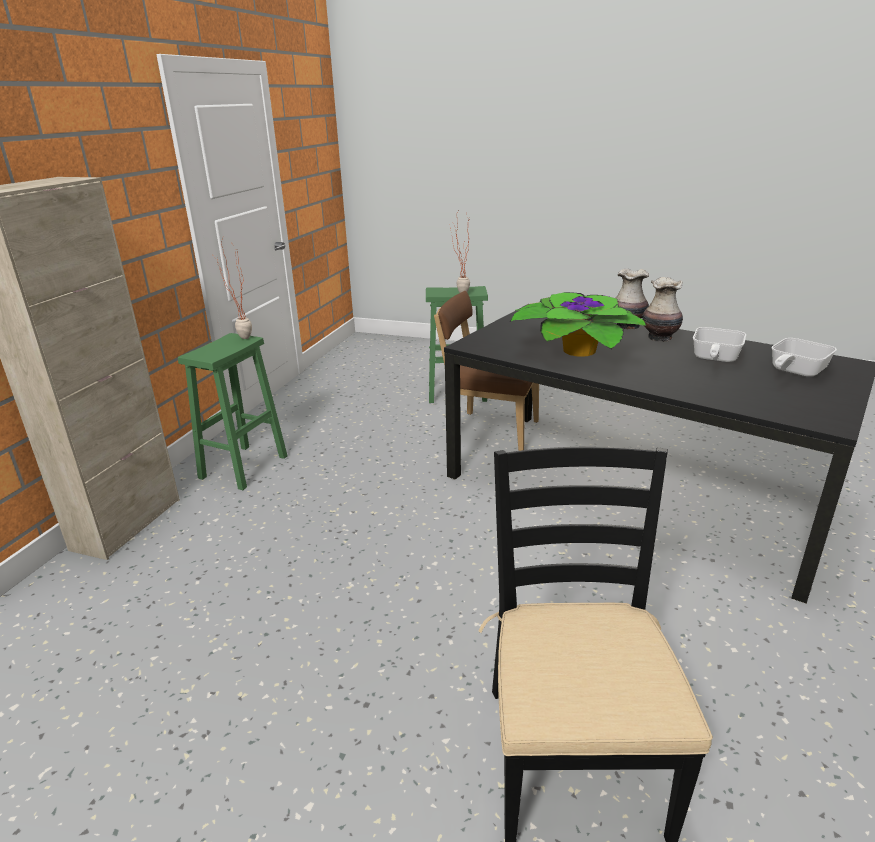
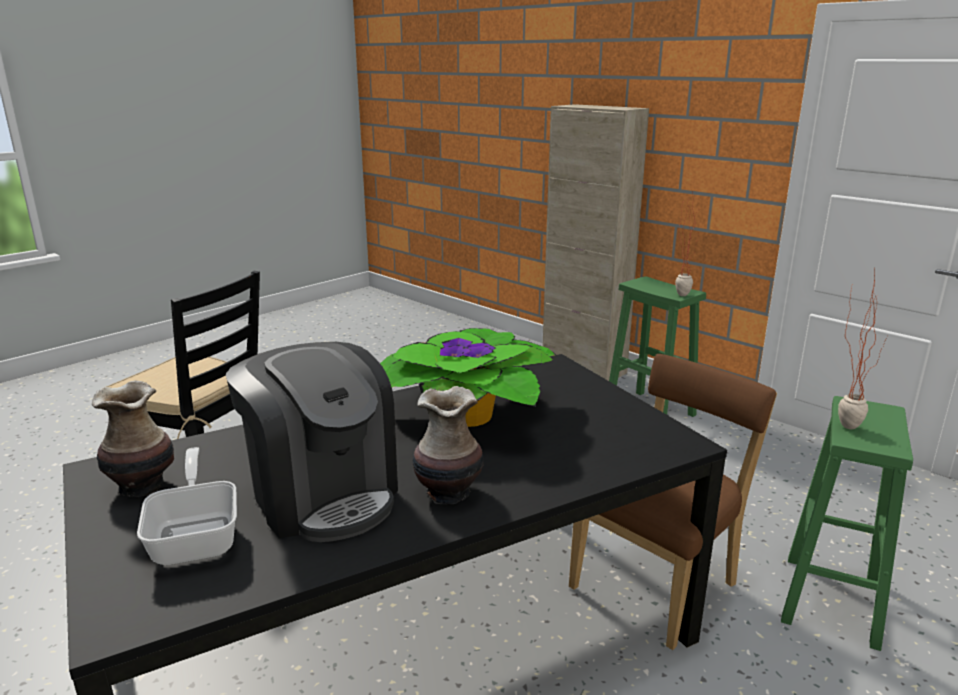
camera: 115 degrees right, 5 degrees down
vase [615,269,649,329] -> vase moved to [92,380,174,497]
frying pan [693,327,746,363] -> coffee machine [226,342,398,542]

